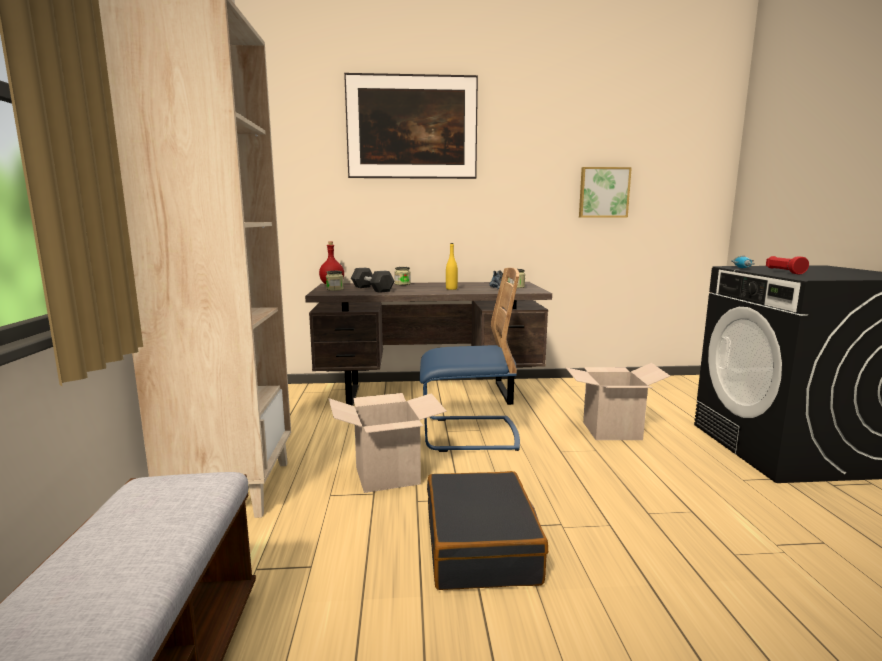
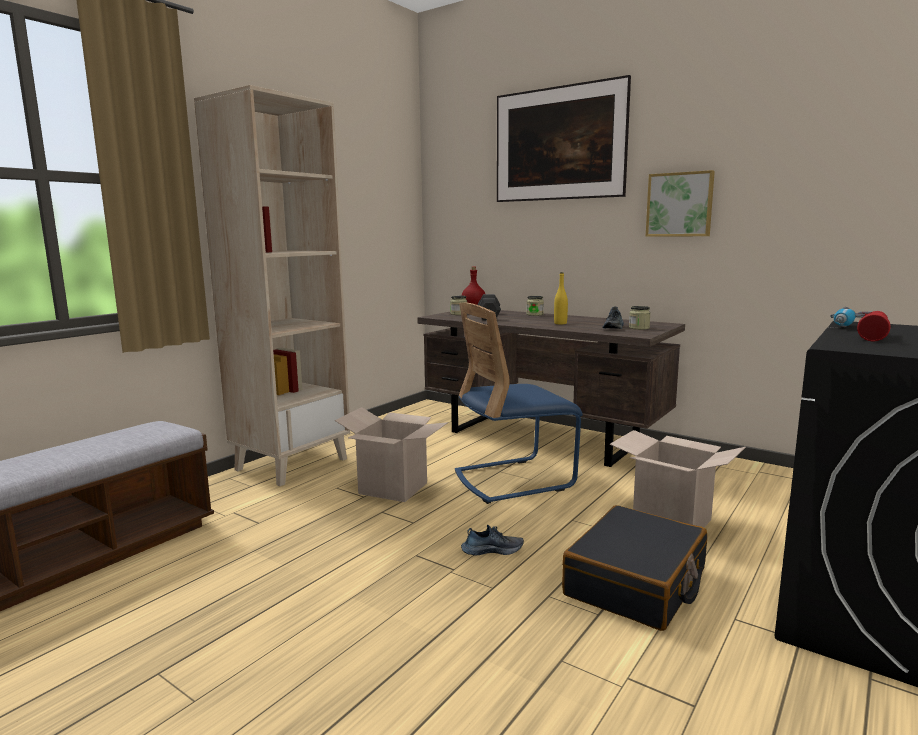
camera: 40 degrees right, 0 degrees up
blue chair [419,268,520,452] -> blue chair turned 120 degrees clockwise [455,302,583,504]
black suitcase [427,471,548,590] -> black suitcase moved to [562,505,707,631]
picture [579,167,632,217] -> picture moved to [646,170,715,237]
none -> shoe [461,525,524,555]

